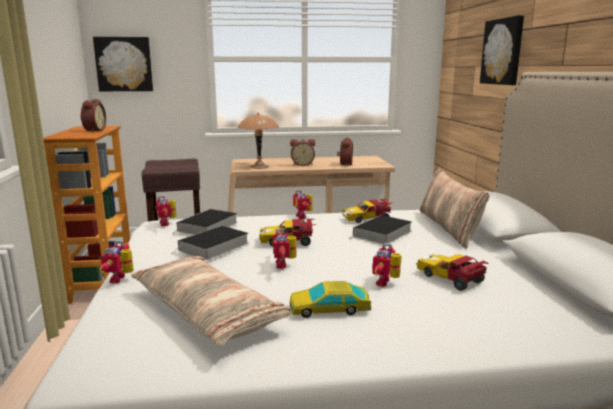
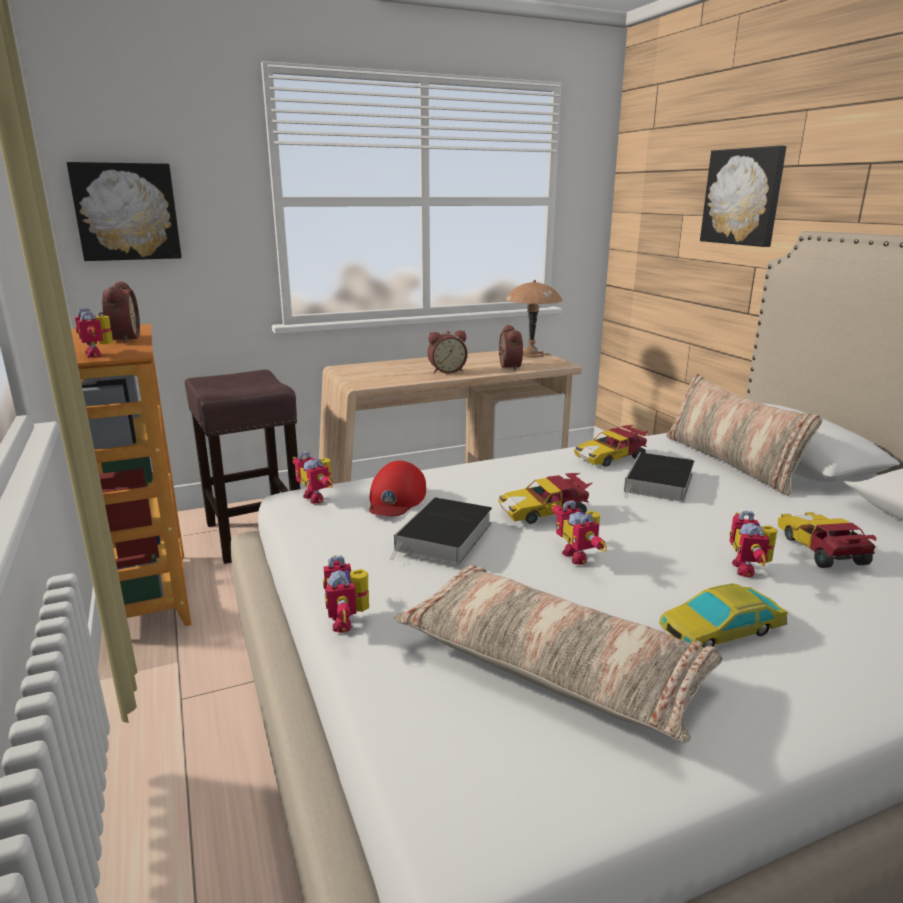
camera: 15 degrees left, 5 degrees up
book [175,209,238,235] -> red cap [369,461,426,516]
brown table lamp [238,113,279,169] -> brown table lamp moved to [505,280,563,357]
toy robot [293,189,312,219] -> toy robot moved to [75,308,113,358]
toy car [416,254,489,291] -> toy car turned 45 degrees clockwise [778,512,876,568]

